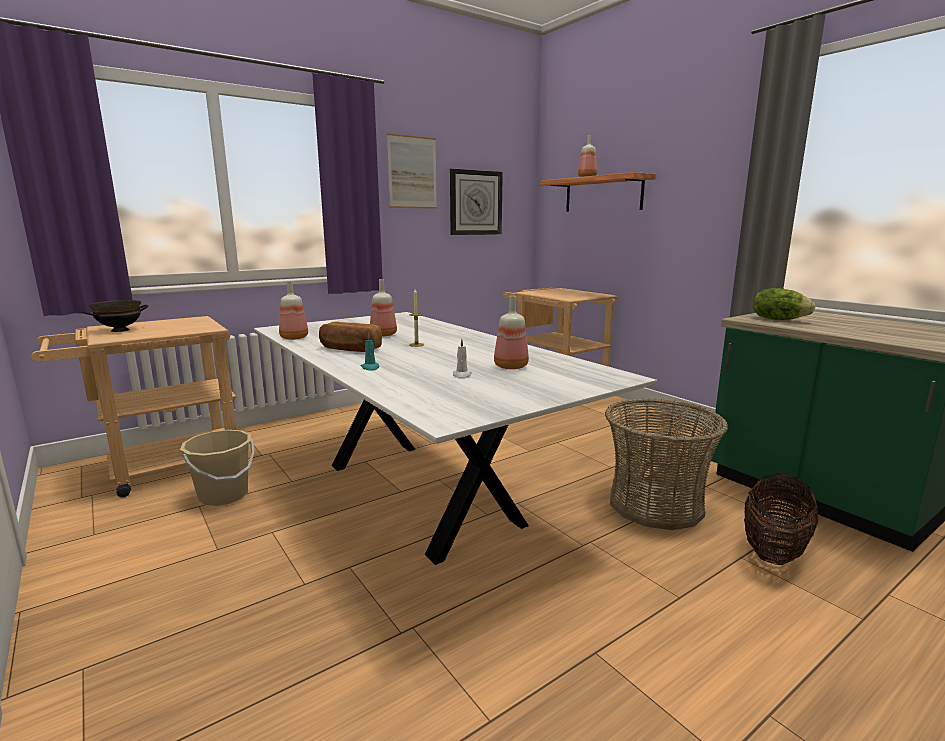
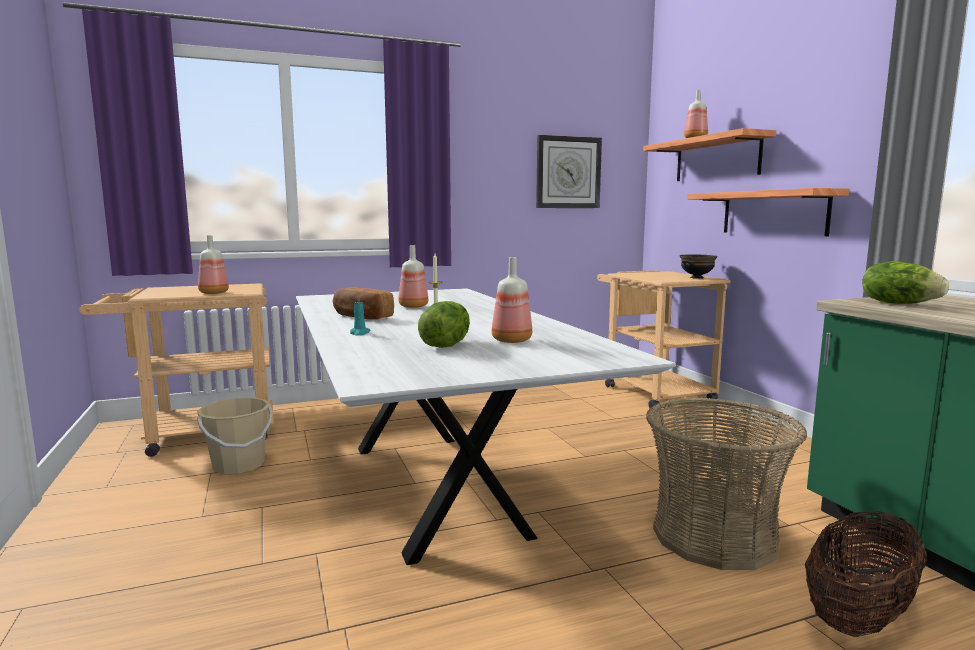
camera: 15 degrees right, 5 degrees down
black bowl [82,300,148,332] -> black bowl moved to [680,255,717,279]
bottle [279,281,308,340] -> bottle moved to [198,235,229,294]
picture [387,133,437,209] -> none
white candle [453,339,472,379] -> lettuce [418,301,470,348]
none -> shelf [687,188,849,236]

